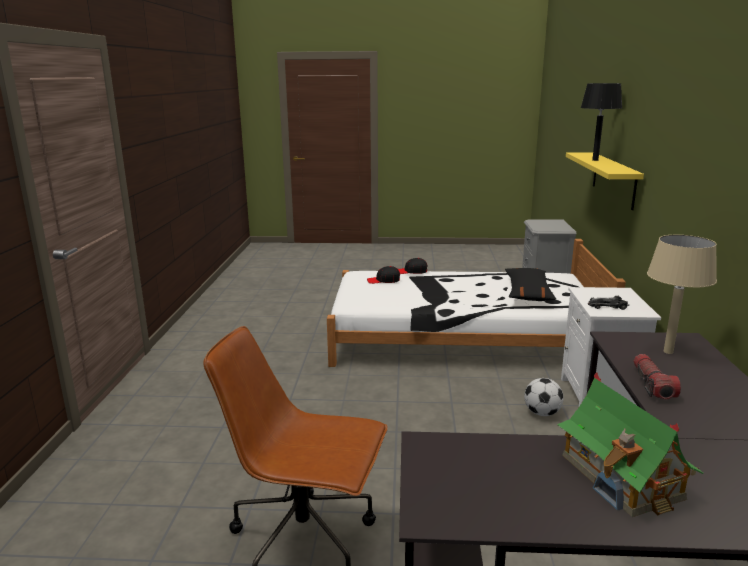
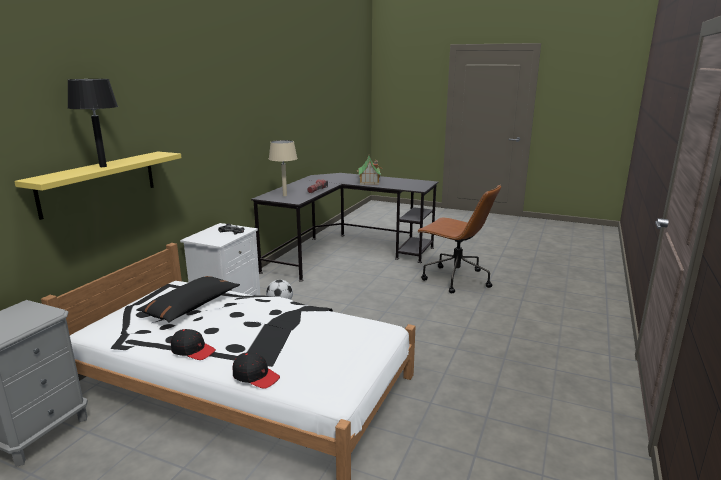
camera: 160 degrees left, 0 degrees up
black cap [367,266,400,284] -> black cap moved to [171,329,216,360]

